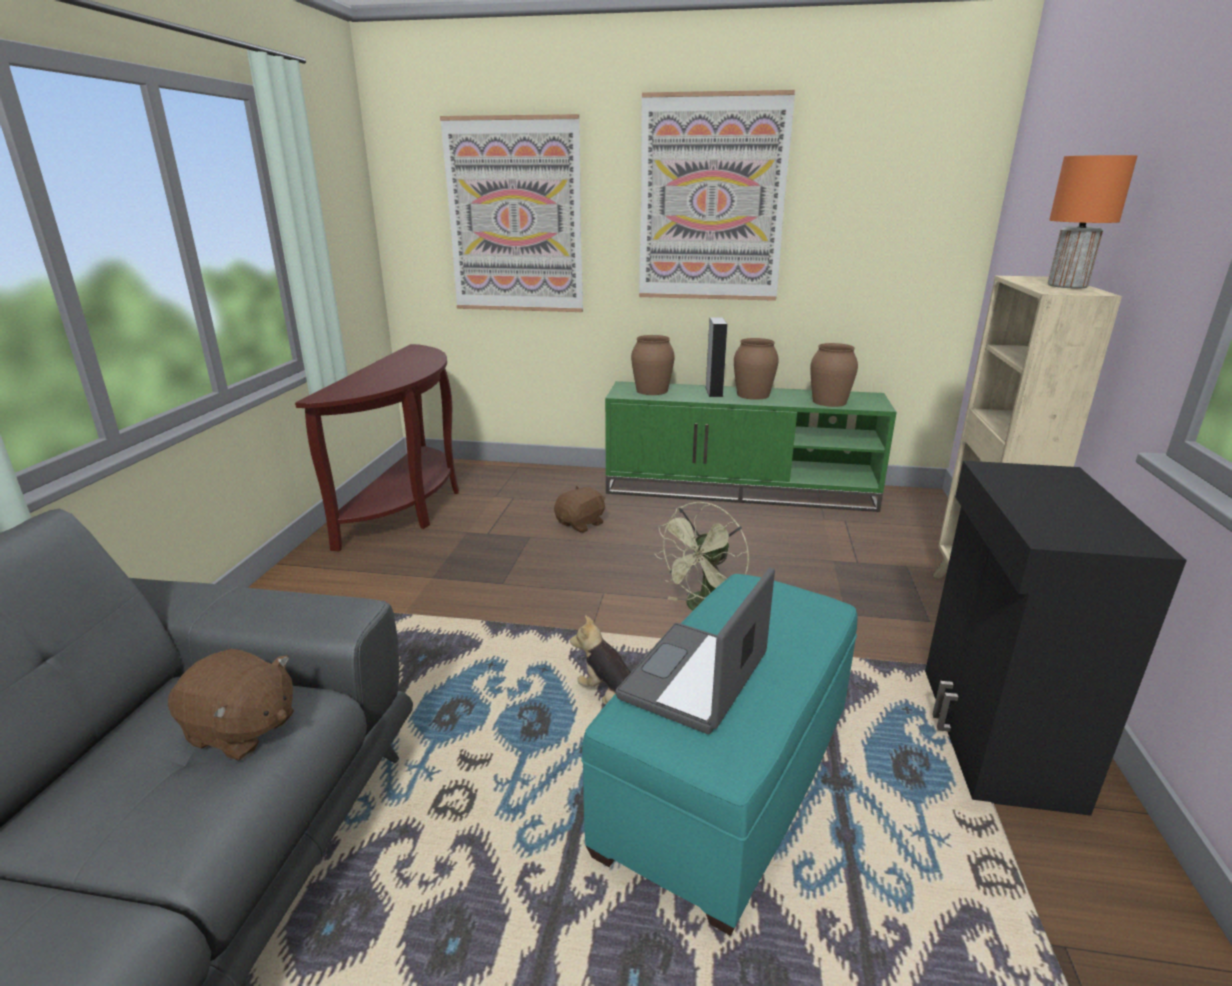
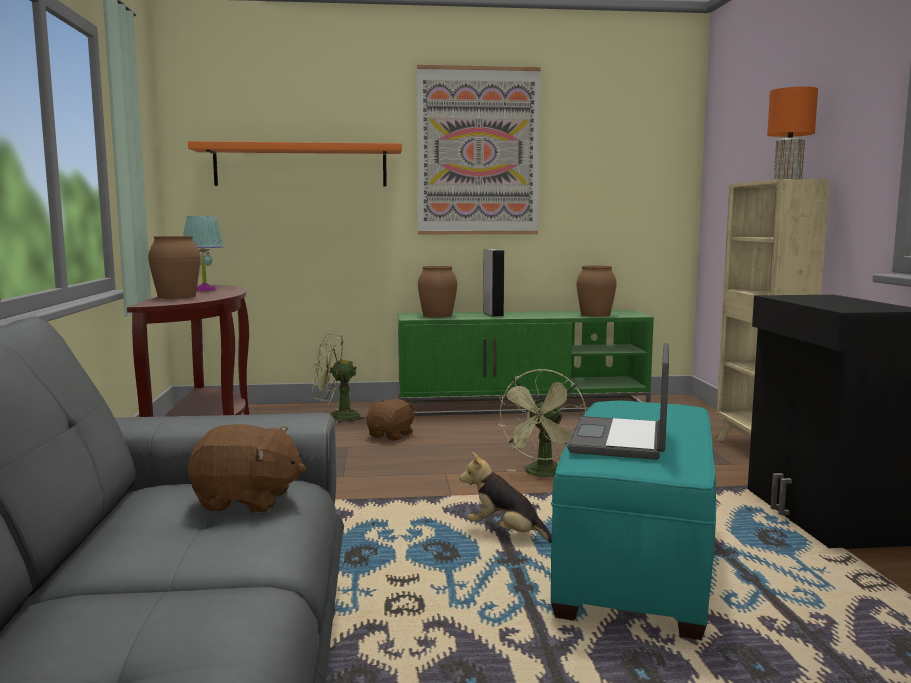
camera: 15 degrees left, 15 degrees down
picture [440,114,583,312] -> orange shelf [188,141,402,187]
brown vase [734,338,779,400] -> brown vase moved to [148,236,200,299]
none -> turquoise table lamp [183,216,224,291]
none -> green fan [312,334,366,423]

